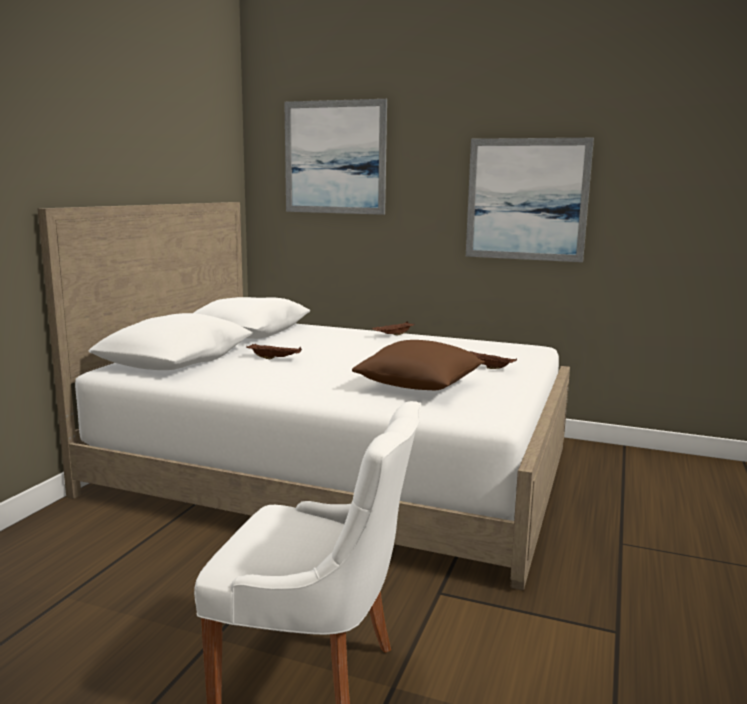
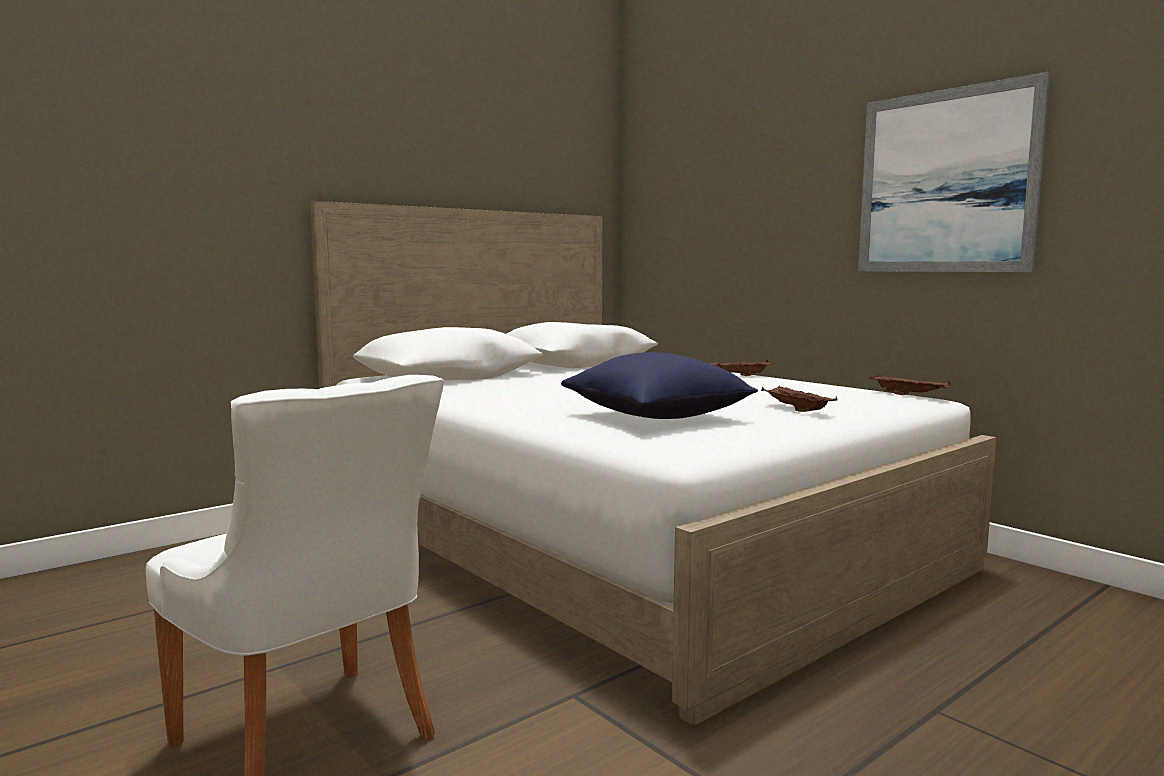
camera: 30 degrees right, 5 degrees down
brown tray [246,344,302,359] -> brown tray moved to [870,375,951,395]
picture [284,99,387,215] -> none
brown pillow [352,340,485,390] -> blue pillow [561,352,758,419]

